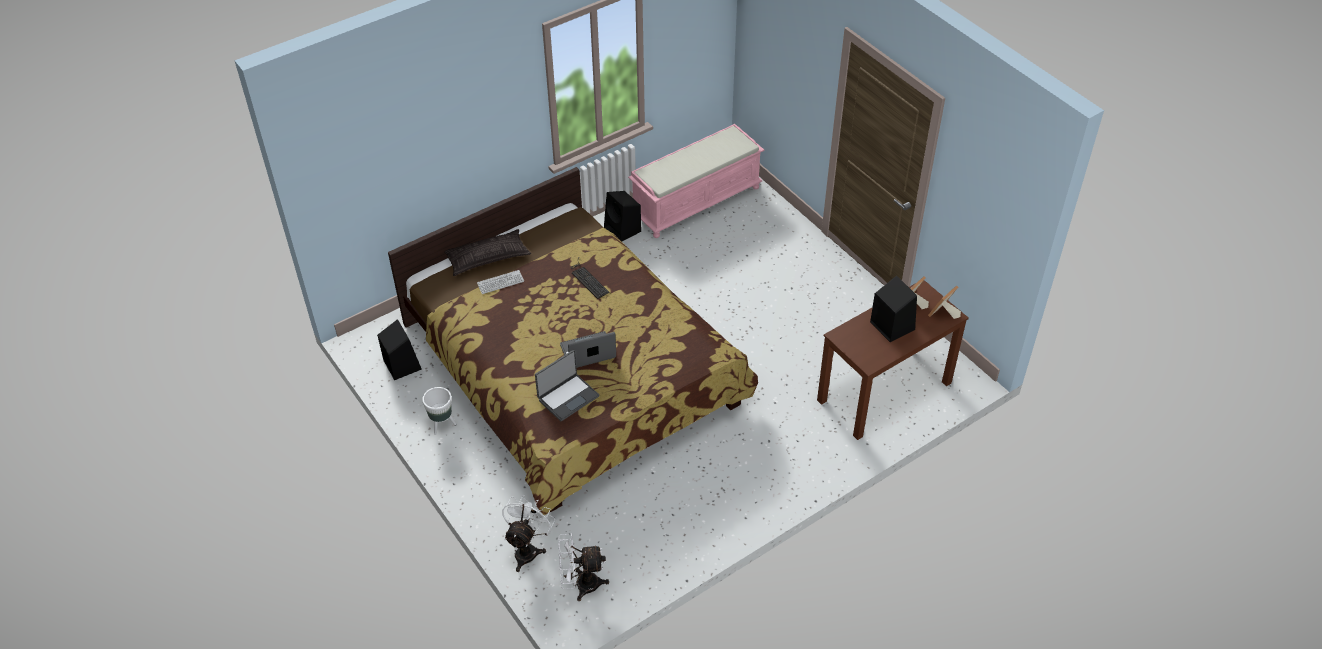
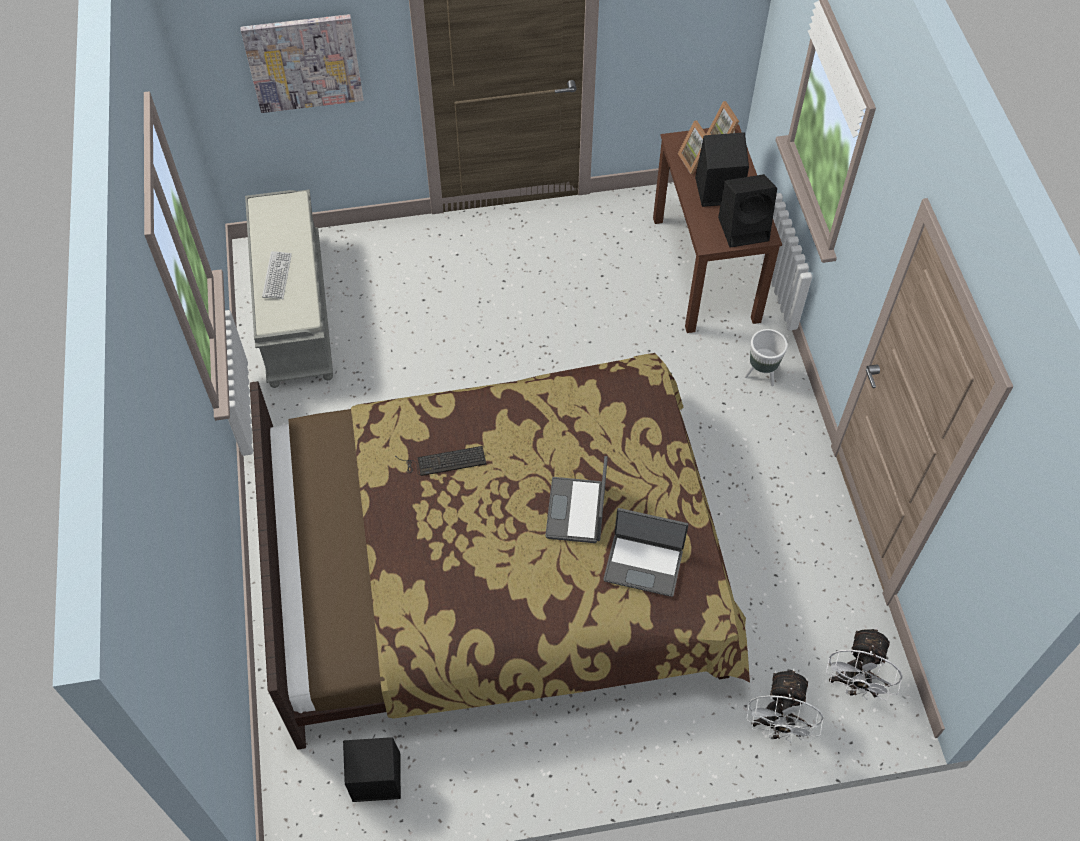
camera: 65 degrees left, 10 degrees up
white planter [422,387,456,435] -> white planter moved to [744,329,788,386]
pillow [445,229,531,276] -> none
keyboard [477,270,524,294] -> keyboard moved to [262,251,292,299]
white fan [502,495,555,572] -> white fan turned 120 degrees counterclockwise [747,669,824,743]
laptop [535,350,599,421] -> laptop turned 120 degrees clockwise [603,508,688,597]
black speaker [604,191,641,241] -> black speaker moved to [718,174,777,248]
pink bench [628,124,764,238] -> grey bench [245,190,333,388]
none -> picture [240,14,364,113]

